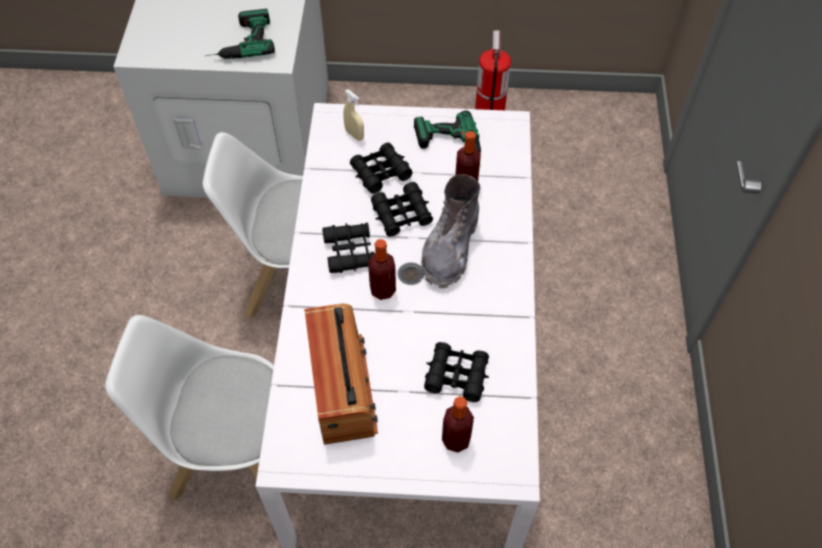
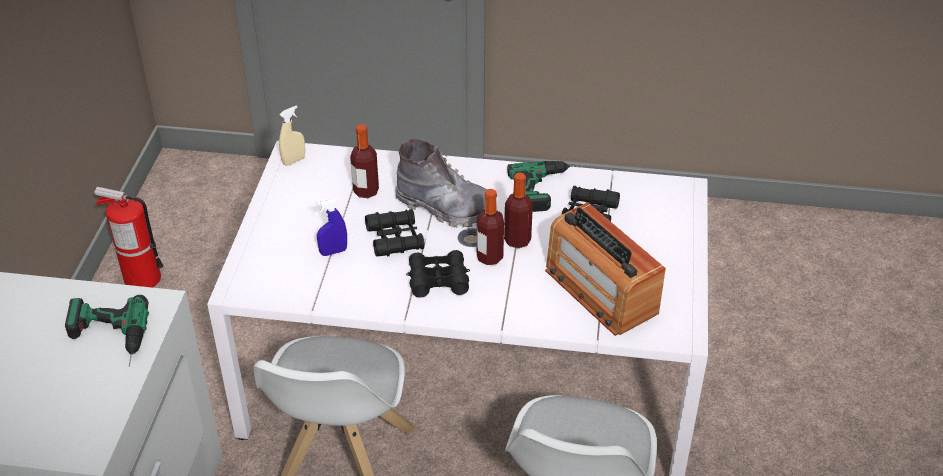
camera: 85 degrees left, 15 degrees down
radio [304,304,378,445] -> radio turned 120 degrees counterclockwise [545,202,666,336]
beige spray bottle [343,90,364,141] -> beige spray bottle moved to [279,106,305,166]
black binoculars [350,143,413,194] -> blue spray bottle [317,198,347,256]
power drill [414,110,481,167] -> power drill moved to [507,161,583,212]
bottle [442,396,474,453] -> bottle moved to [504,172,533,248]

